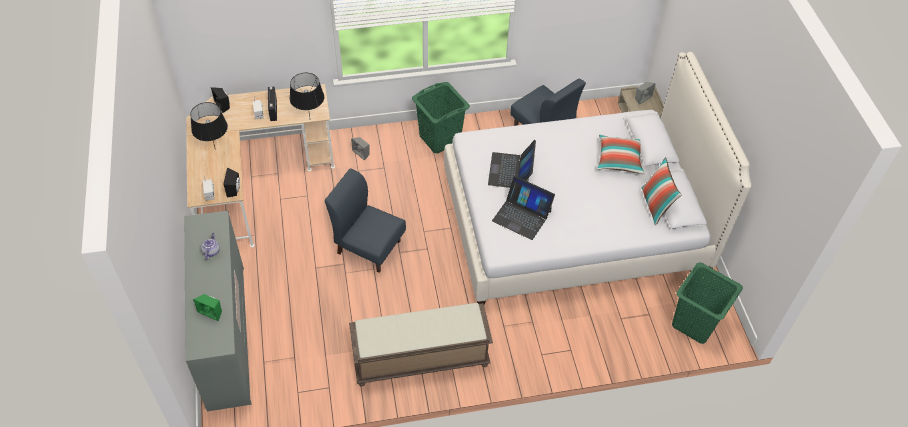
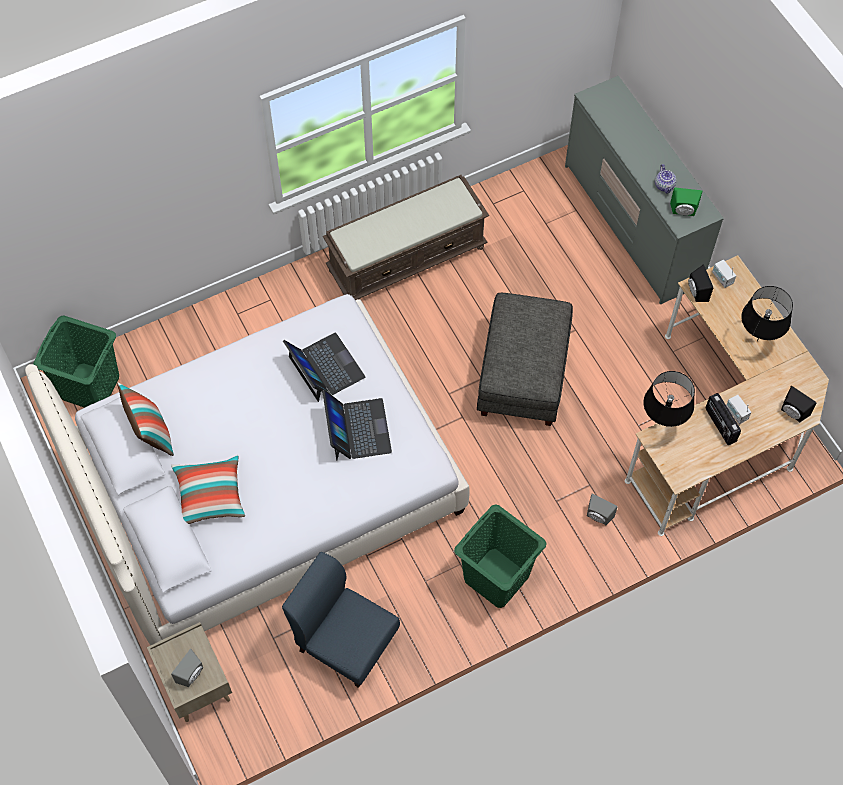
camera: 165 degrees right, 10 degrees up
green speaker [193,294,222,321] -> green speaker moved to [670,187,703,216]
blue chair [325,168,406,273] -> grey ottoman [477,293,573,426]
laptop [492,176,555,240] -> laptop turned 45 degrees clockwise [283,333,365,402]

